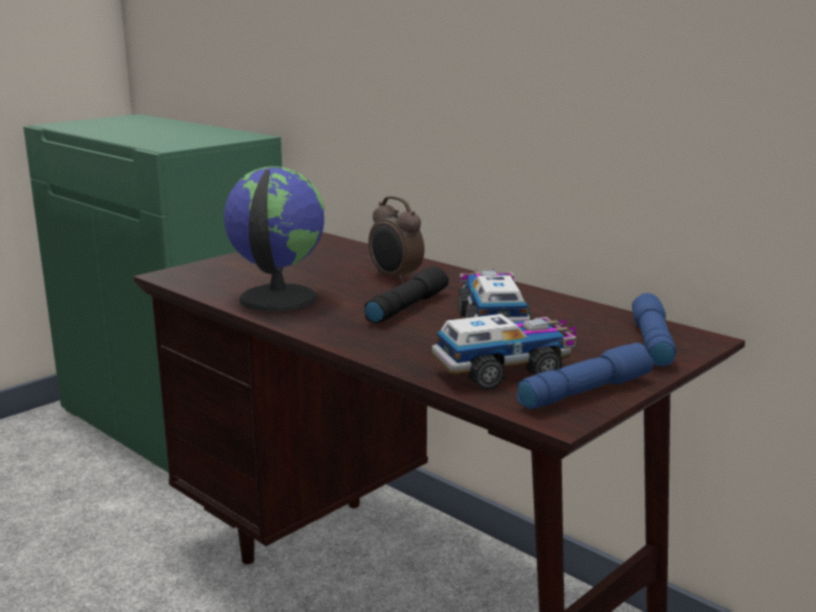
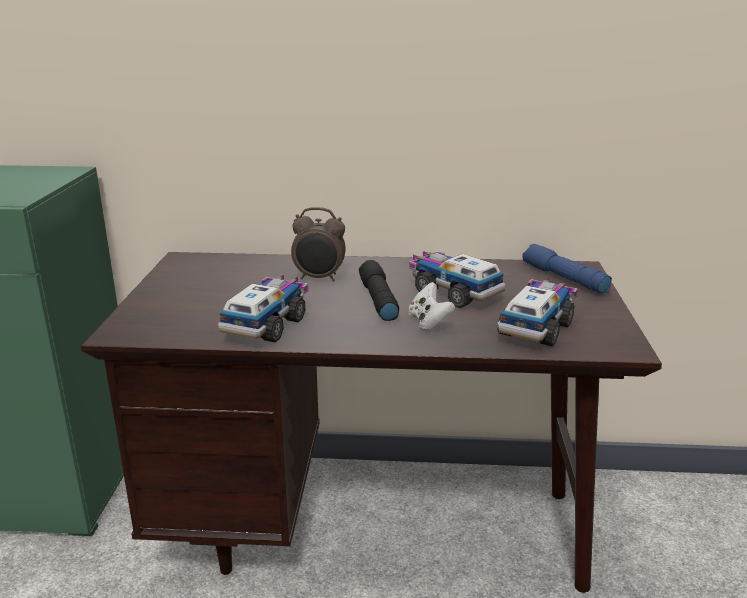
camera: 40 degrees left, 5 degrees up
globe [224,166,325,311] -> toy truck [218,275,308,342]
blue flashlight [517,343,654,409] -> none
none -> white game controller [409,282,455,331]

